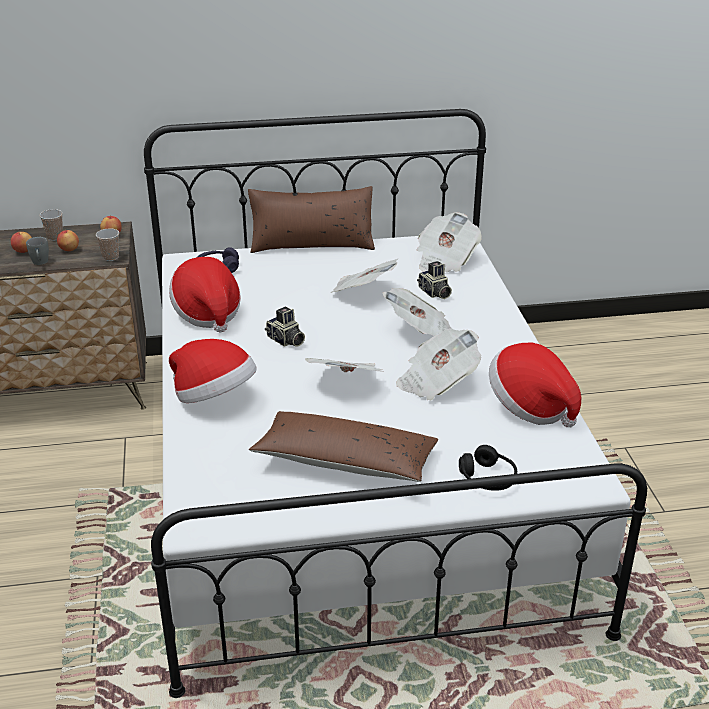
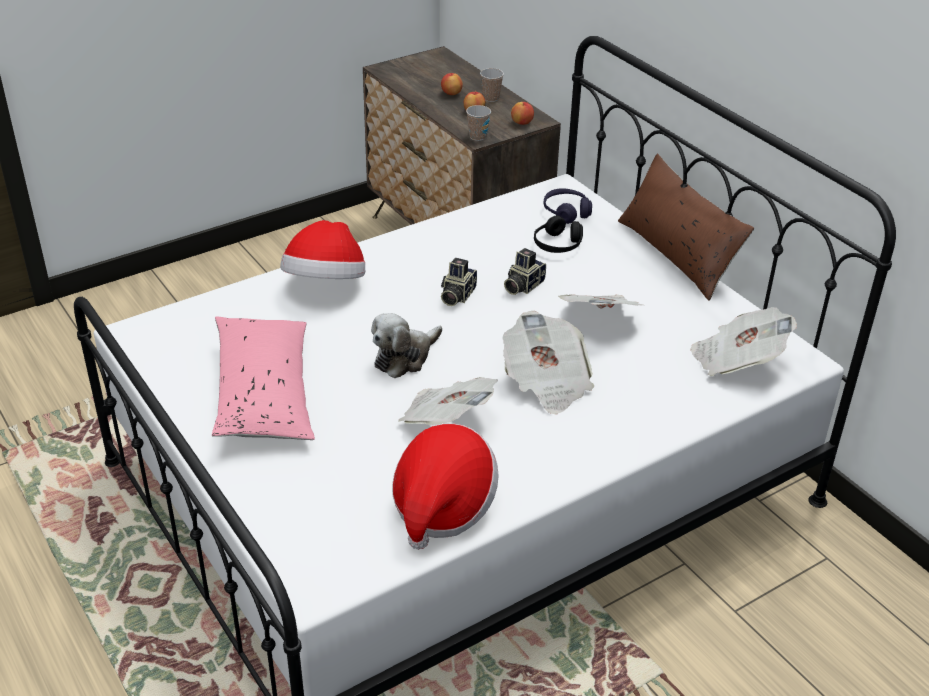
camera: 65 degrees right, 5 degrees up
grey mug [26,237,49,265] -> none
hat [169,257,241,332] -> none
brown pillow [249,411,438,482] -> pink pillow [212,316,315,440]
newspaper [305,358,384,372] -> plush toy [371,313,442,378]
camera [417,261,452,299] -> camera moved to [504,248,546,295]
black headphones [459,445,517,491] -> black headphones moved to [534,215,583,253]

